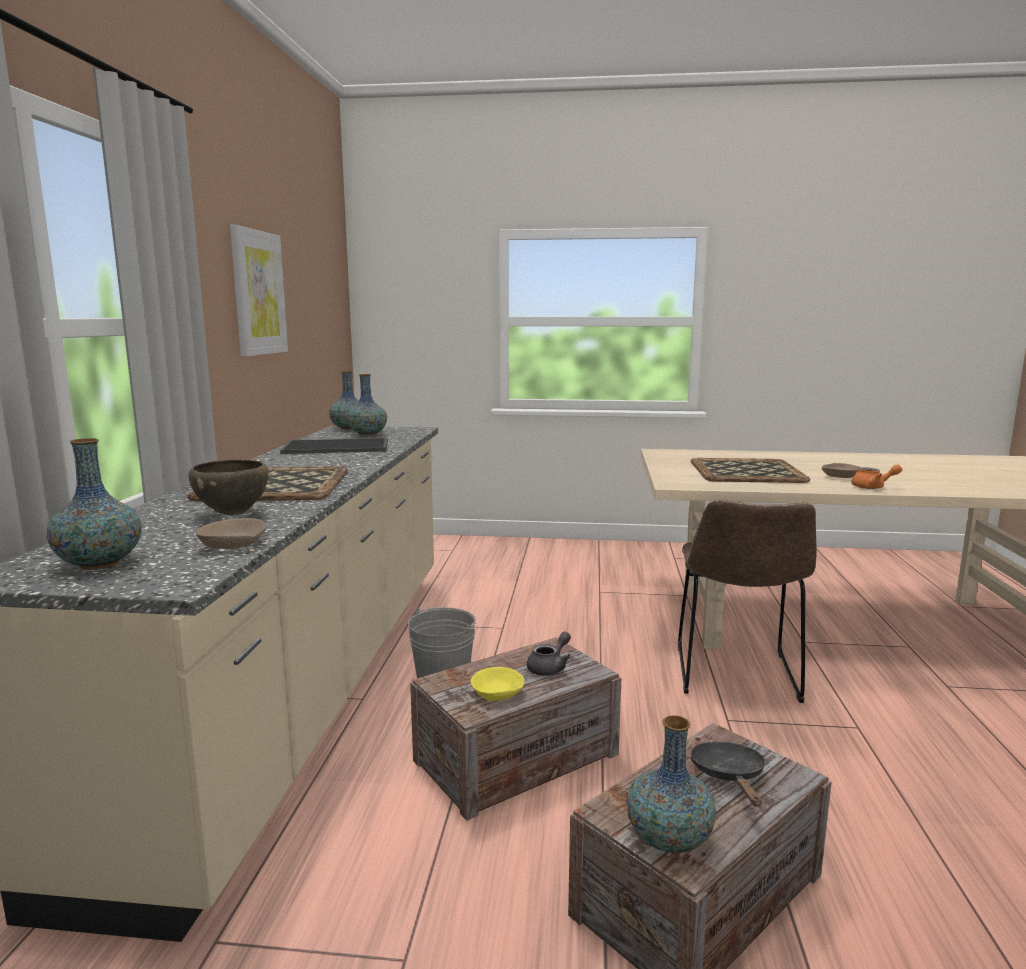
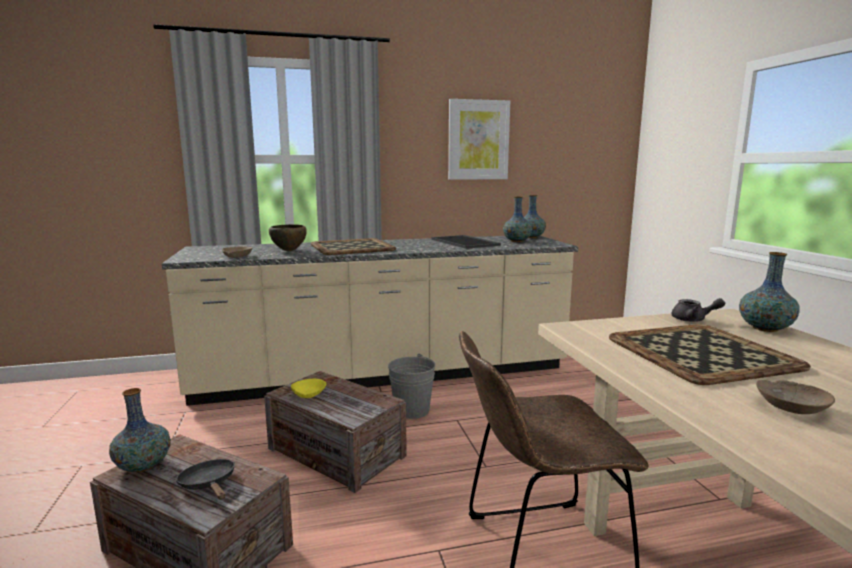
camera: 70 degrees right, 0 degrees up
vase [47,438,142,570] -> vase moved to [739,252,800,332]
grey teapot [527,632,571,676] -> grey teapot moved to [672,298,725,322]
black frying pan [690,741,766,806] -> black frying pan turned 105 degrees counterclockwise [176,459,235,500]
orange teapot [851,464,902,489] -> none

